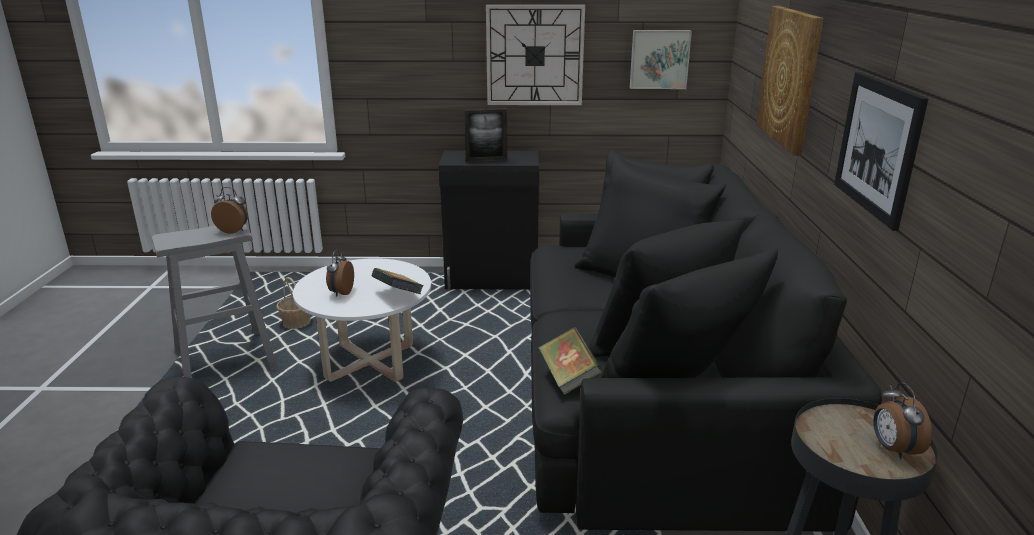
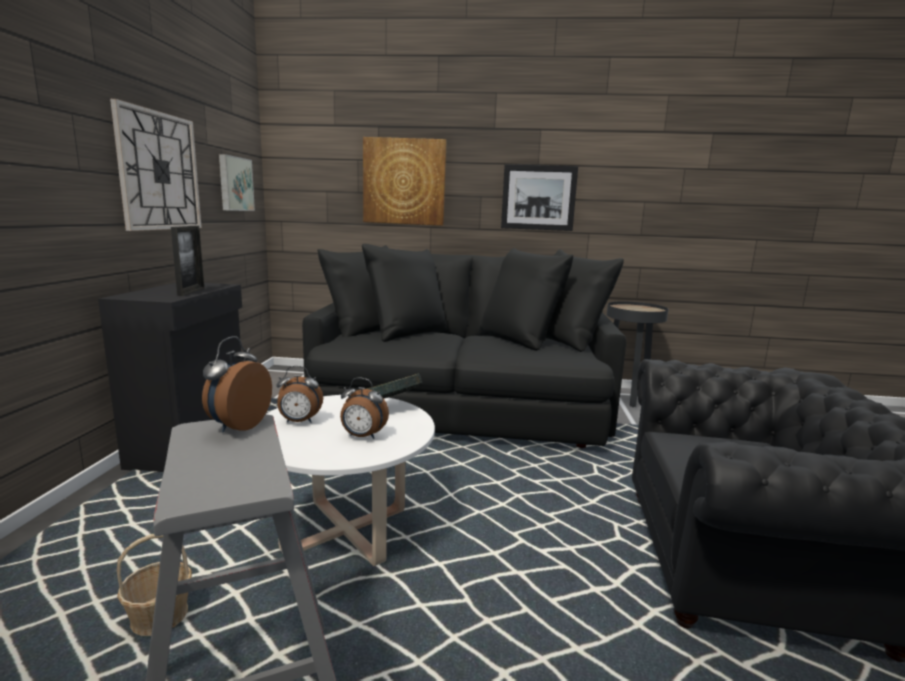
camera: 85 degrees left, 10 degrees down
book [539,327,603,395] -> none
alarm clock [874,382,932,459] -> alarm clock moved to [276,366,323,423]

